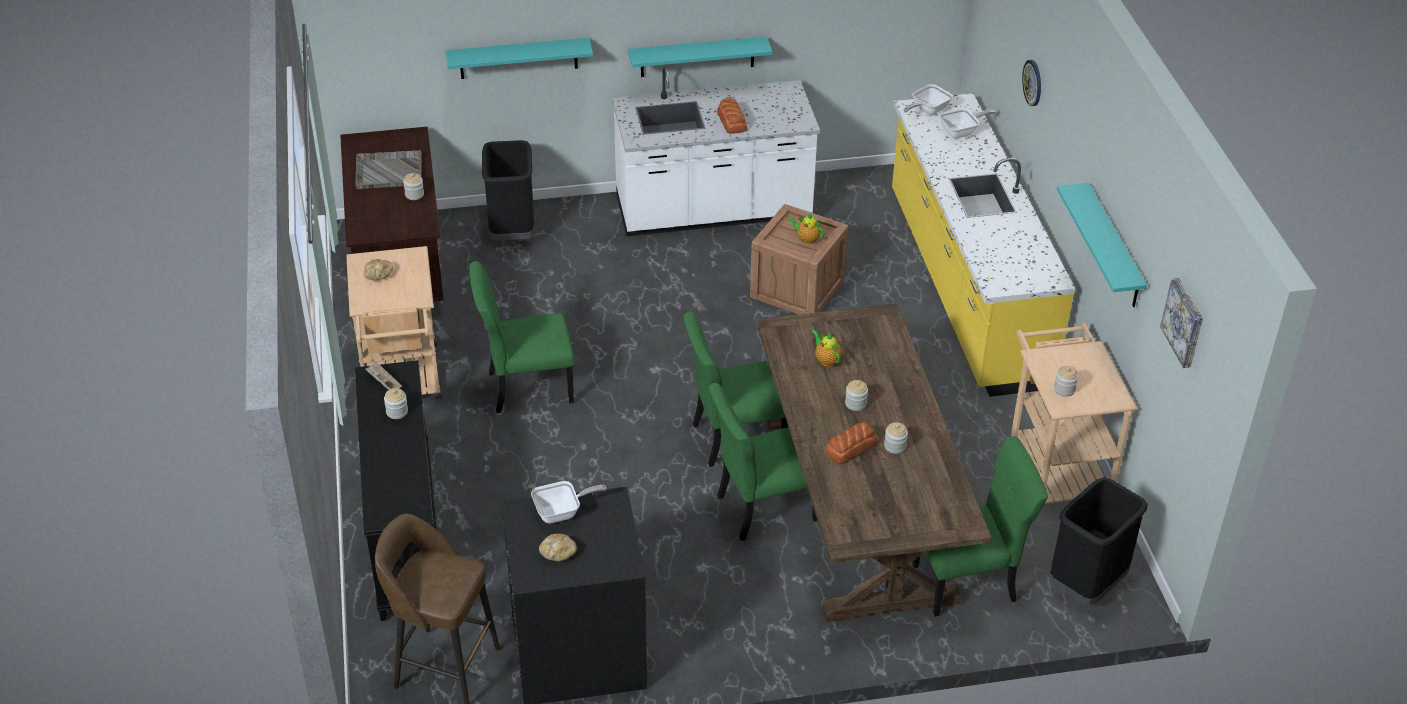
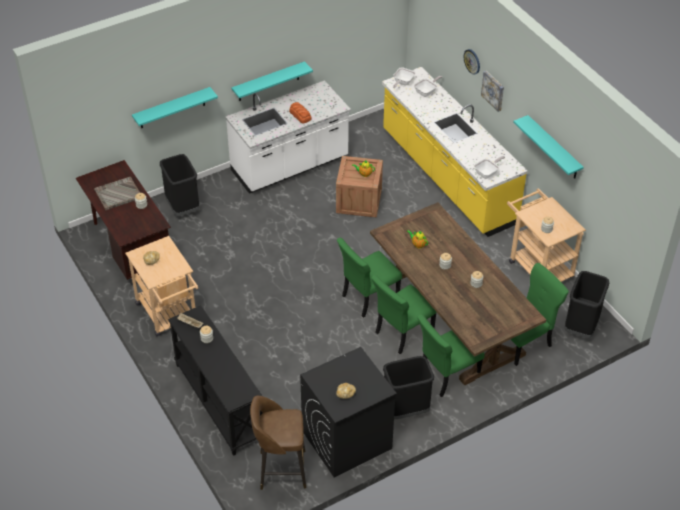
camera: 20 degrees left, 5 degrees up
green chair [469,261,574,413] -> green chair moved to [417,314,485,397]
frying pan [531,481,607,524] -> frying pan moved to [474,156,505,179]
bread [825,422,877,464] -> none
picture [1160,278,1203,368] -> picture moved to [481,71,504,112]
none -> black trash can [383,356,434,419]

